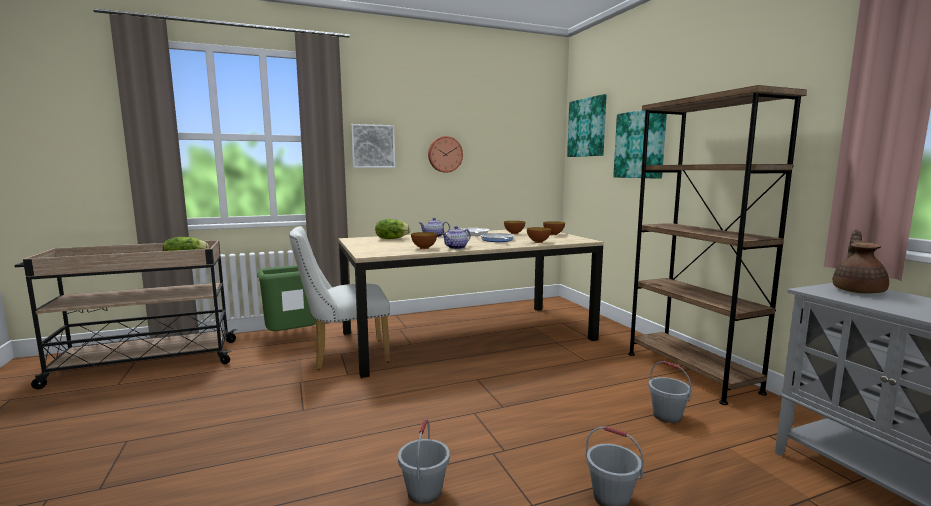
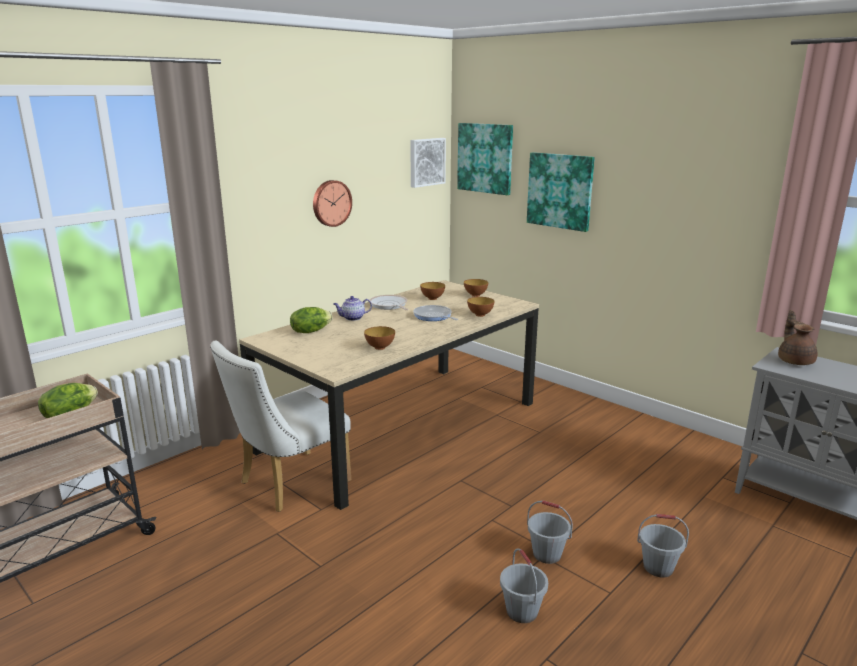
camera: 25 degrees left, 10 degrees up
green trash can [257,265,316,331] -> none
picture [351,124,395,168] -> picture moved to [410,138,446,188]
teapot [442,226,471,249] -> none
brown bookcase [628,85,807,405] -> none
grey bucket [648,361,692,423] -> grey bucket moved to [527,500,573,564]

